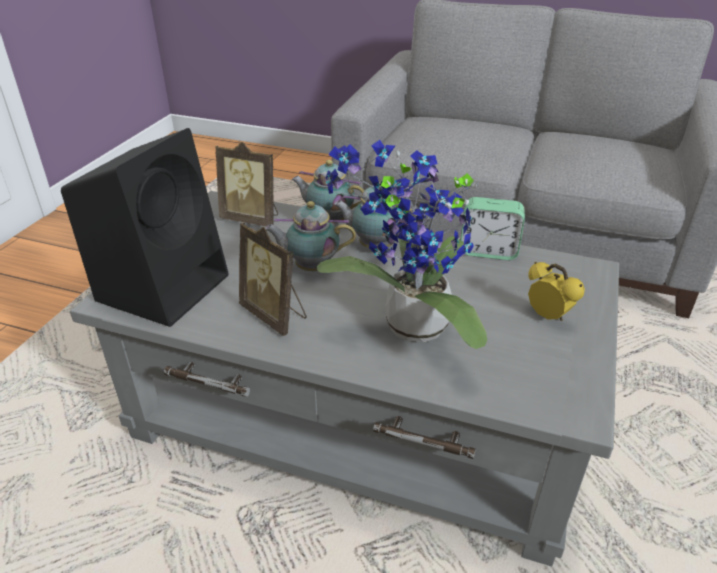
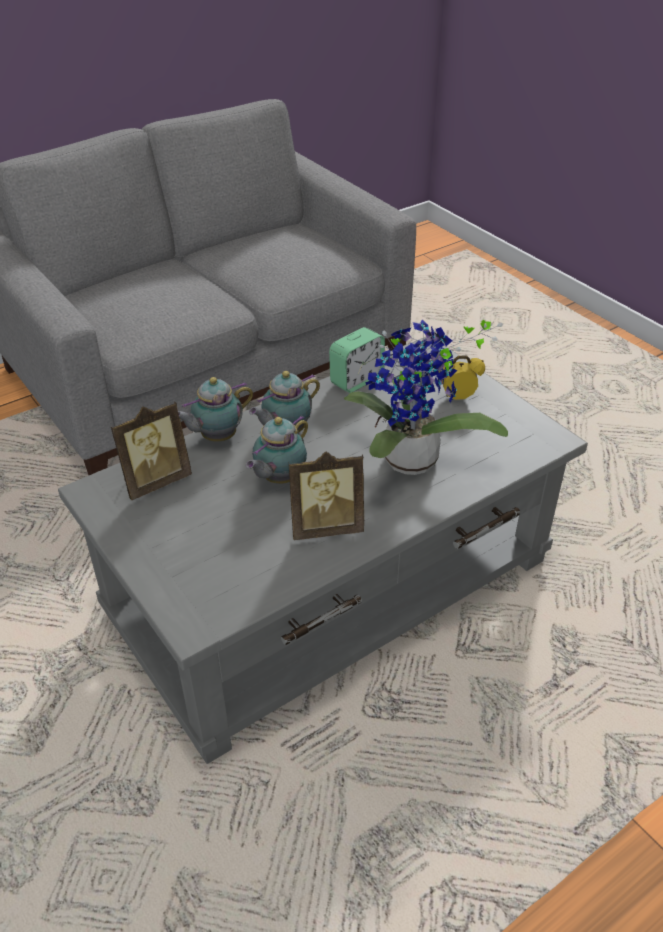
camera: 55 degrees left, 5 degrees up
black speaker [61,128,229,327] -> none

